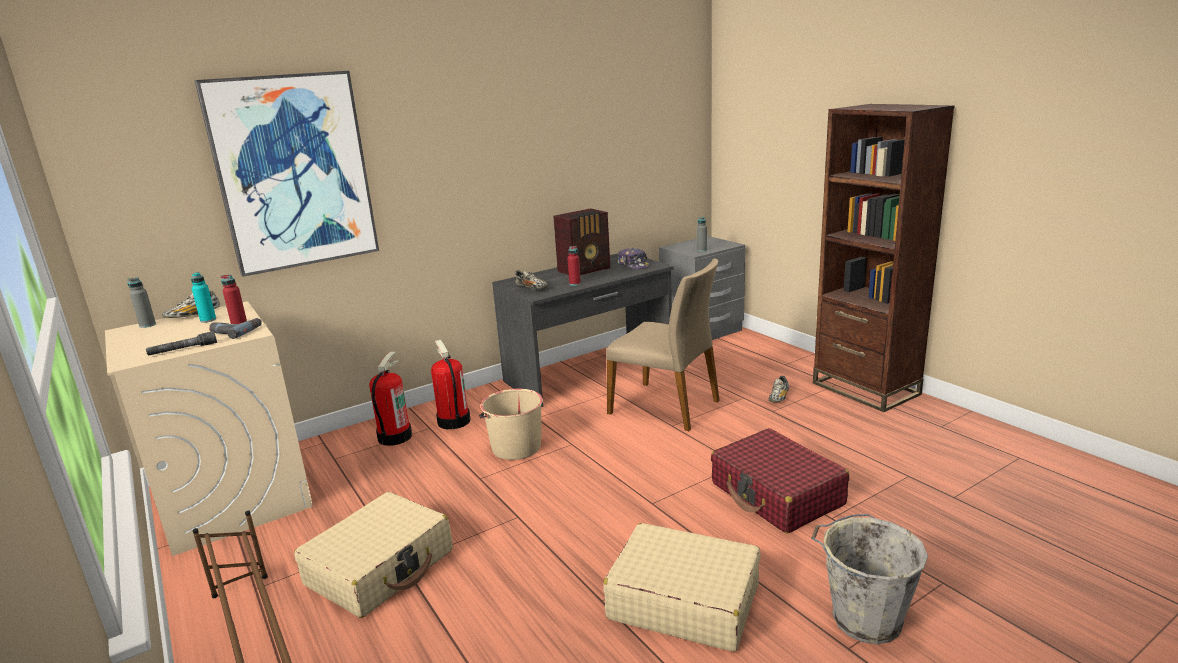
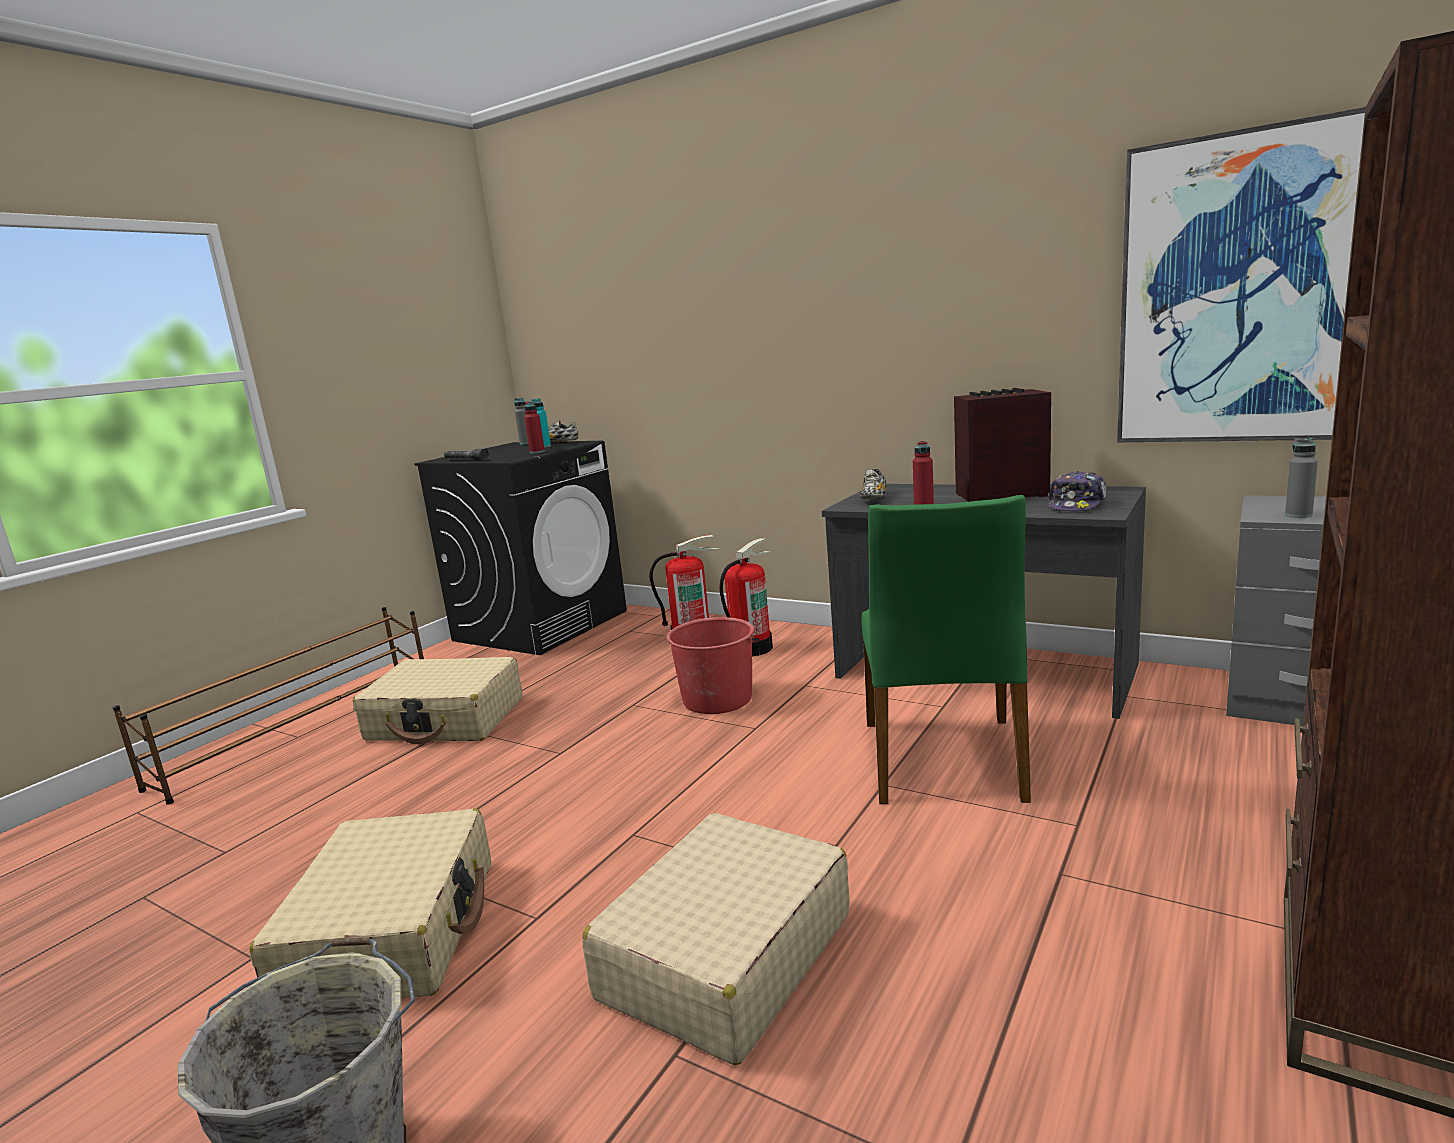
camera: 65 degrees right, 5 degrees down
beige washing machine [105,301,313,556] -> black washing machine [414,441,627,655]
picture [194,71,379,277] -> picture moved to [1117,107,1365,442]
power drill [209,318,262,339] -> none
beige bucket [479,389,543,460] -> red bucket [667,617,759,714]
radio [553,208,610,275] -> radio turned 150 degrees clockwise [954,388,1051,502]
beige chair [606,258,720,431] -> green chair [861,495,1031,804]
red suitcase [711,428,849,534] -> beige suitcase [582,813,850,1065]
shoe [769,376,789,402] -> none

